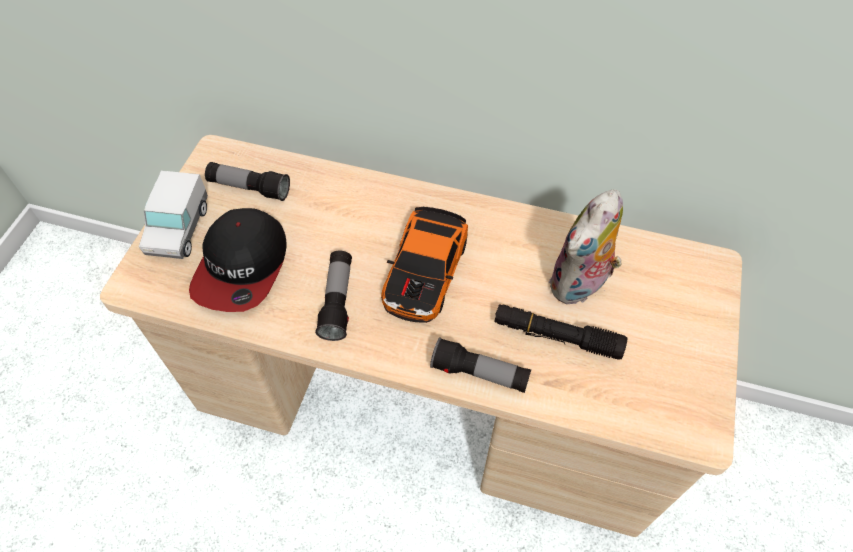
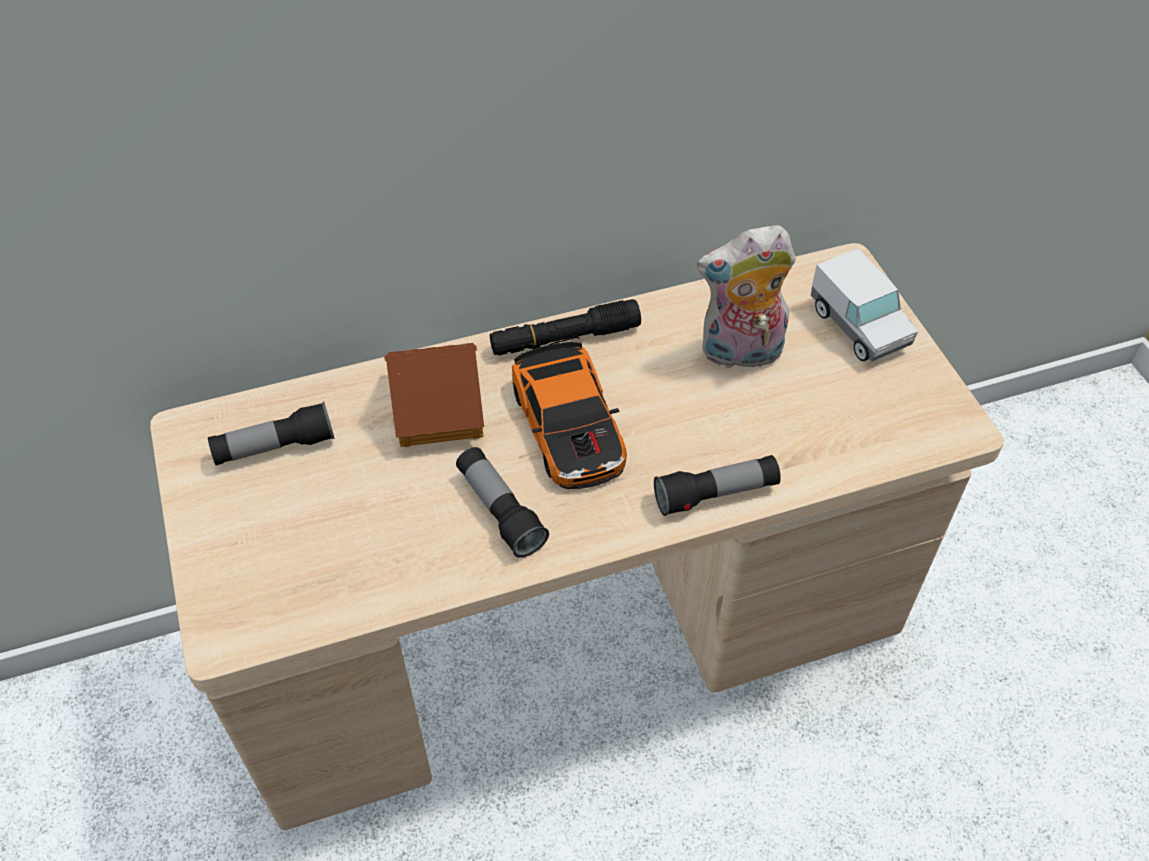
camera: 35 degrees left, 5 degrees down
toy truck [139,171,208,259] -> toy truck moved to [811,248,918,362]
cap [189,208,287,312] -> none
black flashlight [494,304,627,360] -> black flashlight moved to [490,299,641,355]
plush toy [548,189,623,305] -> plush toy turned 75 degrees clockwise [697,225,796,373]
none -> toy house [384,343,484,447]

